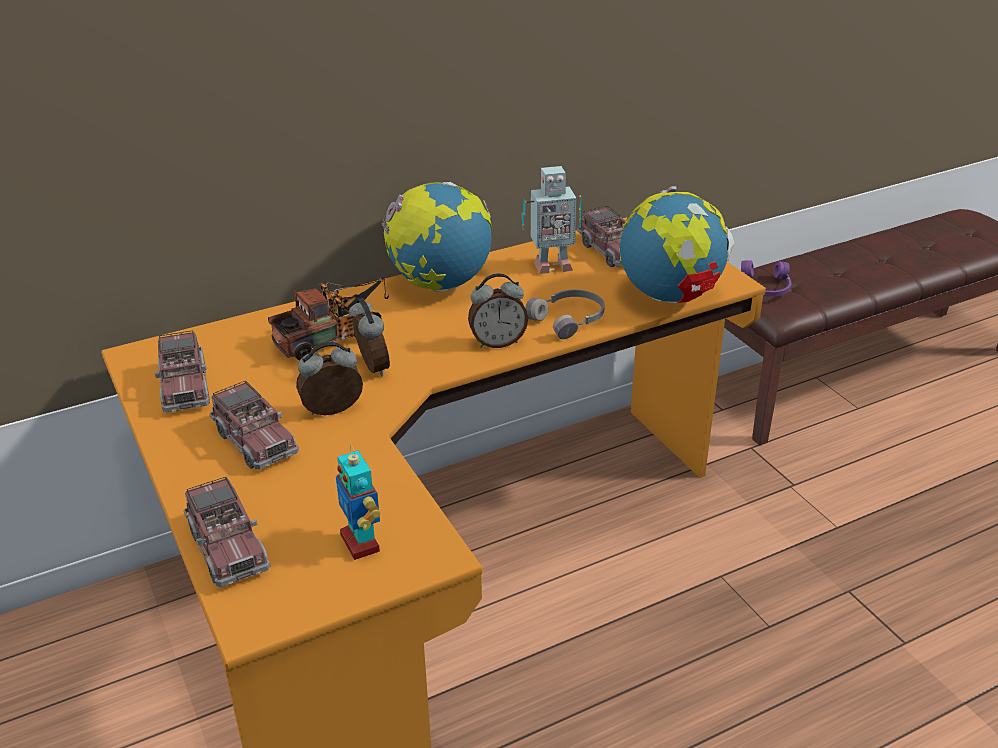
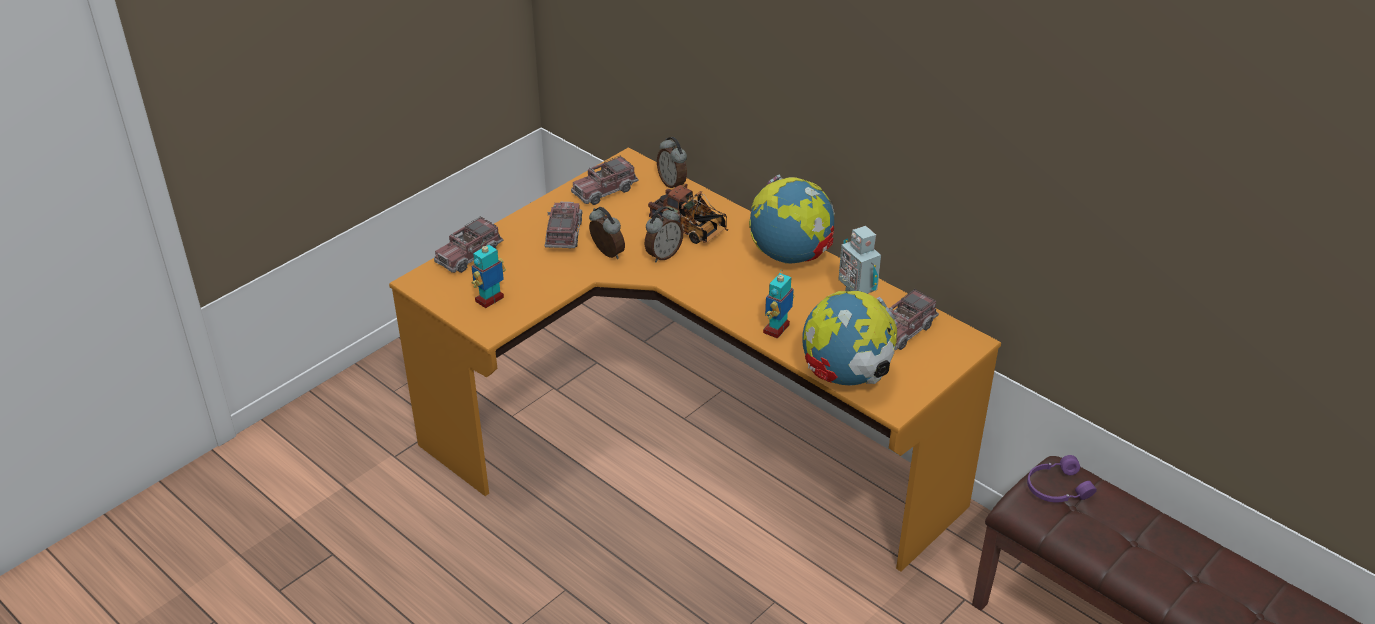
camera: 70 degrees right, 5 degrees up
toy truck [209,381,299,469] -> toy truck turned 150 degrees clockwise [544,202,582,248]
alarm clock [468,273,528,348] -> alarm clock moved to [657,137,687,188]
grey headphones [525,290,605,339] -> toy robot [763,270,795,339]

